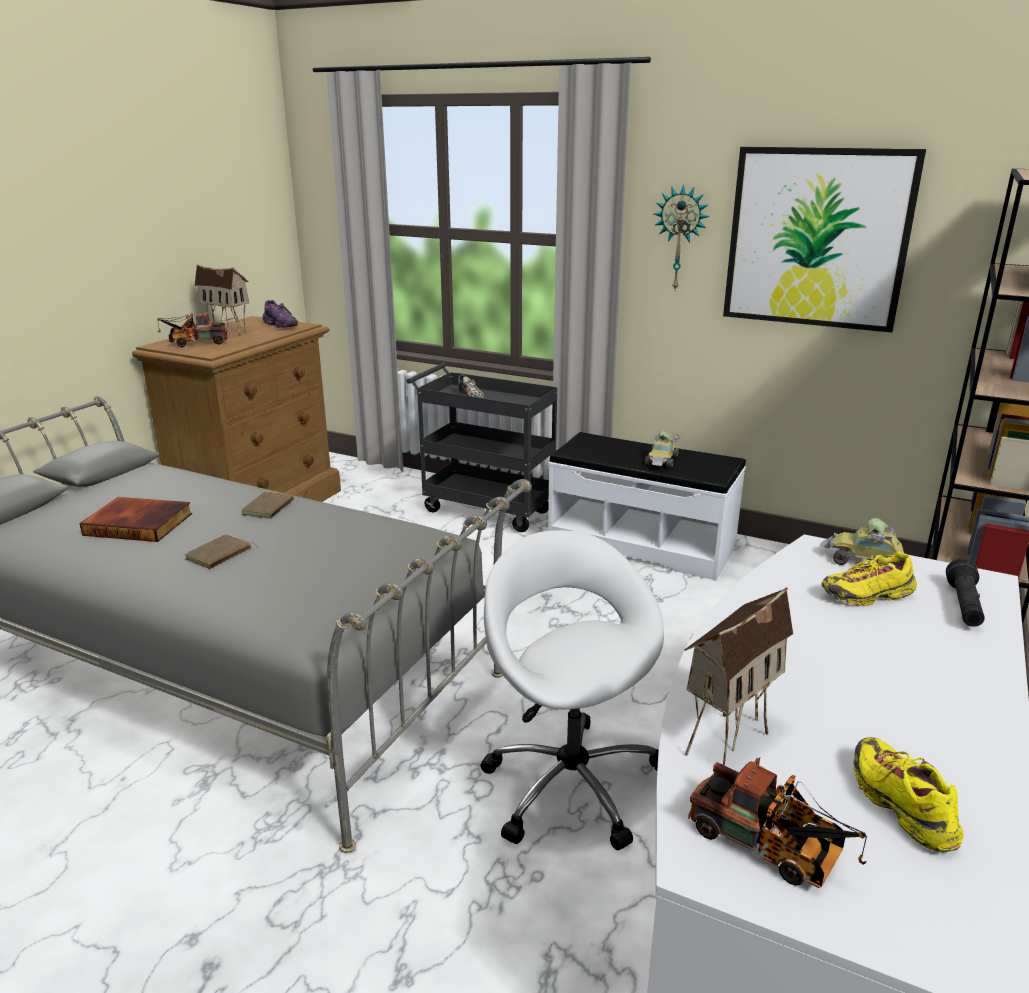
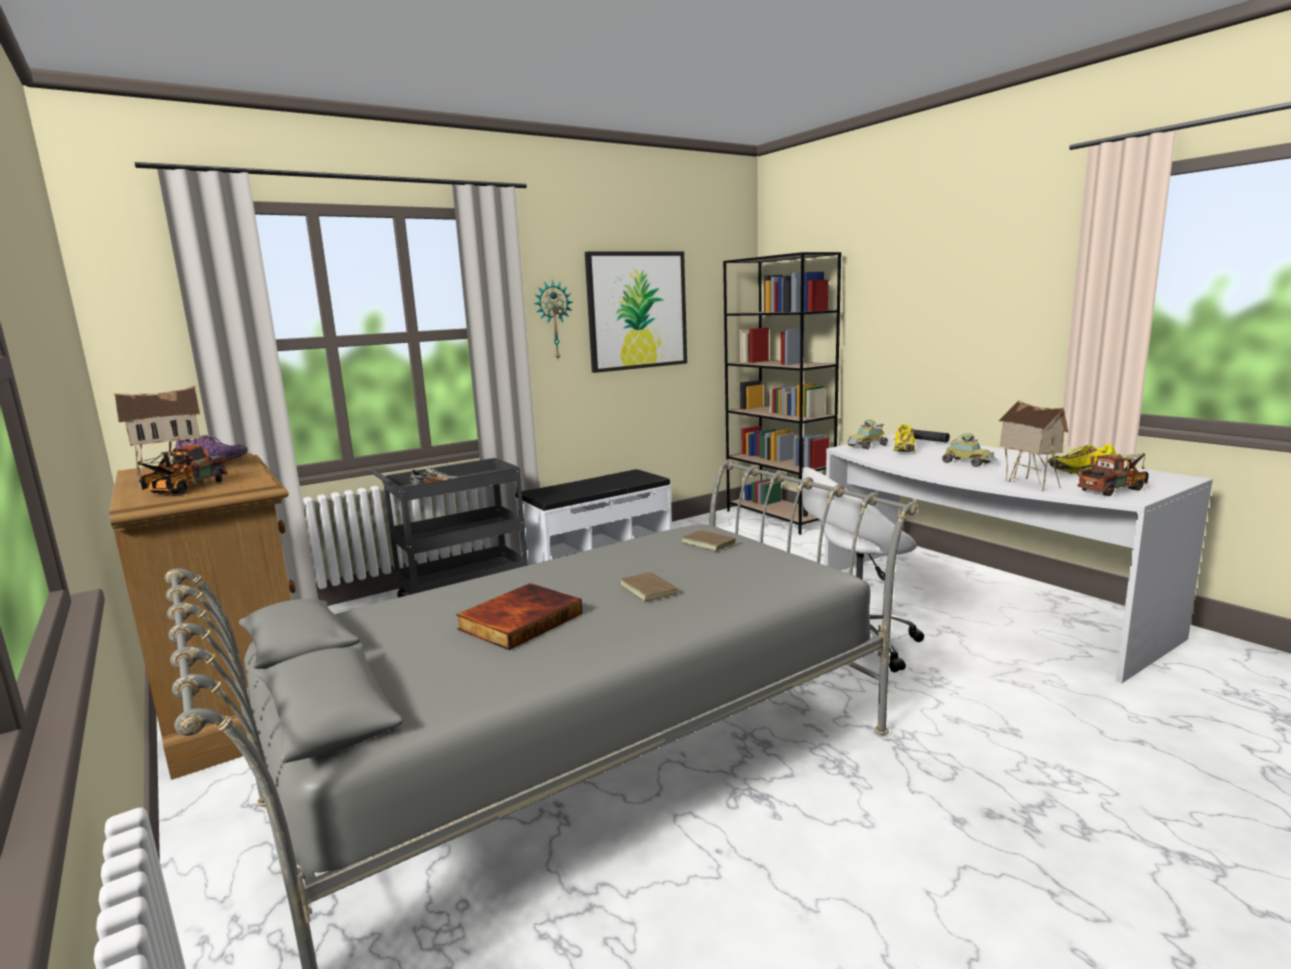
camera: 60 degrees left, 10 degrees down
brown book [242,491,302,519] -> brown book moved to [682,528,736,551]
toy car [645,431,680,468] -> toy car moved to [942,433,998,467]

